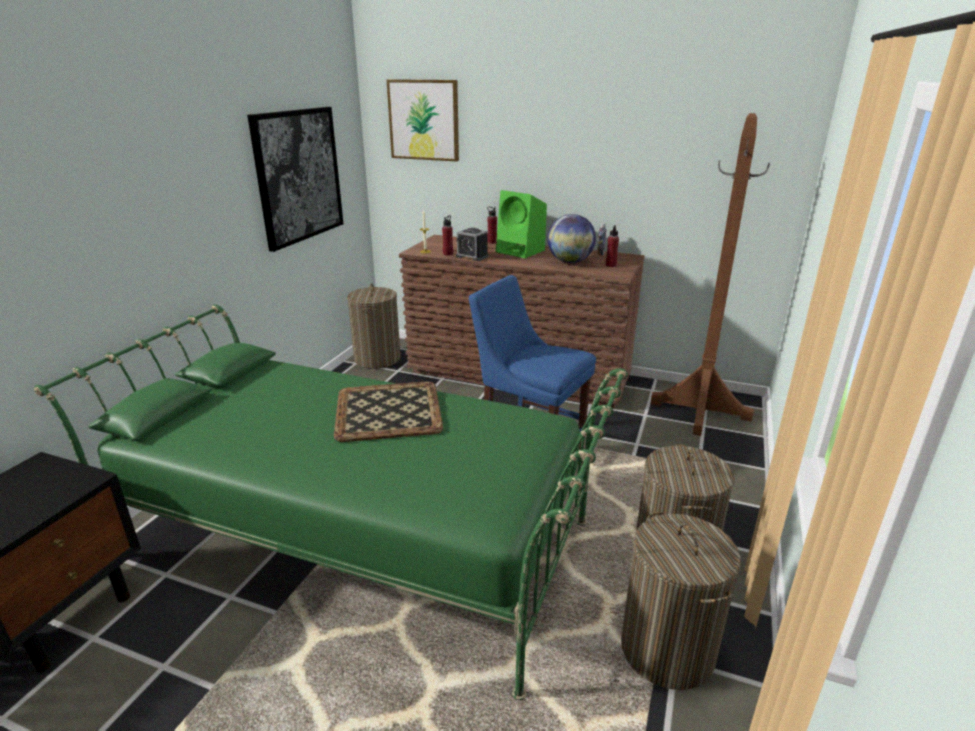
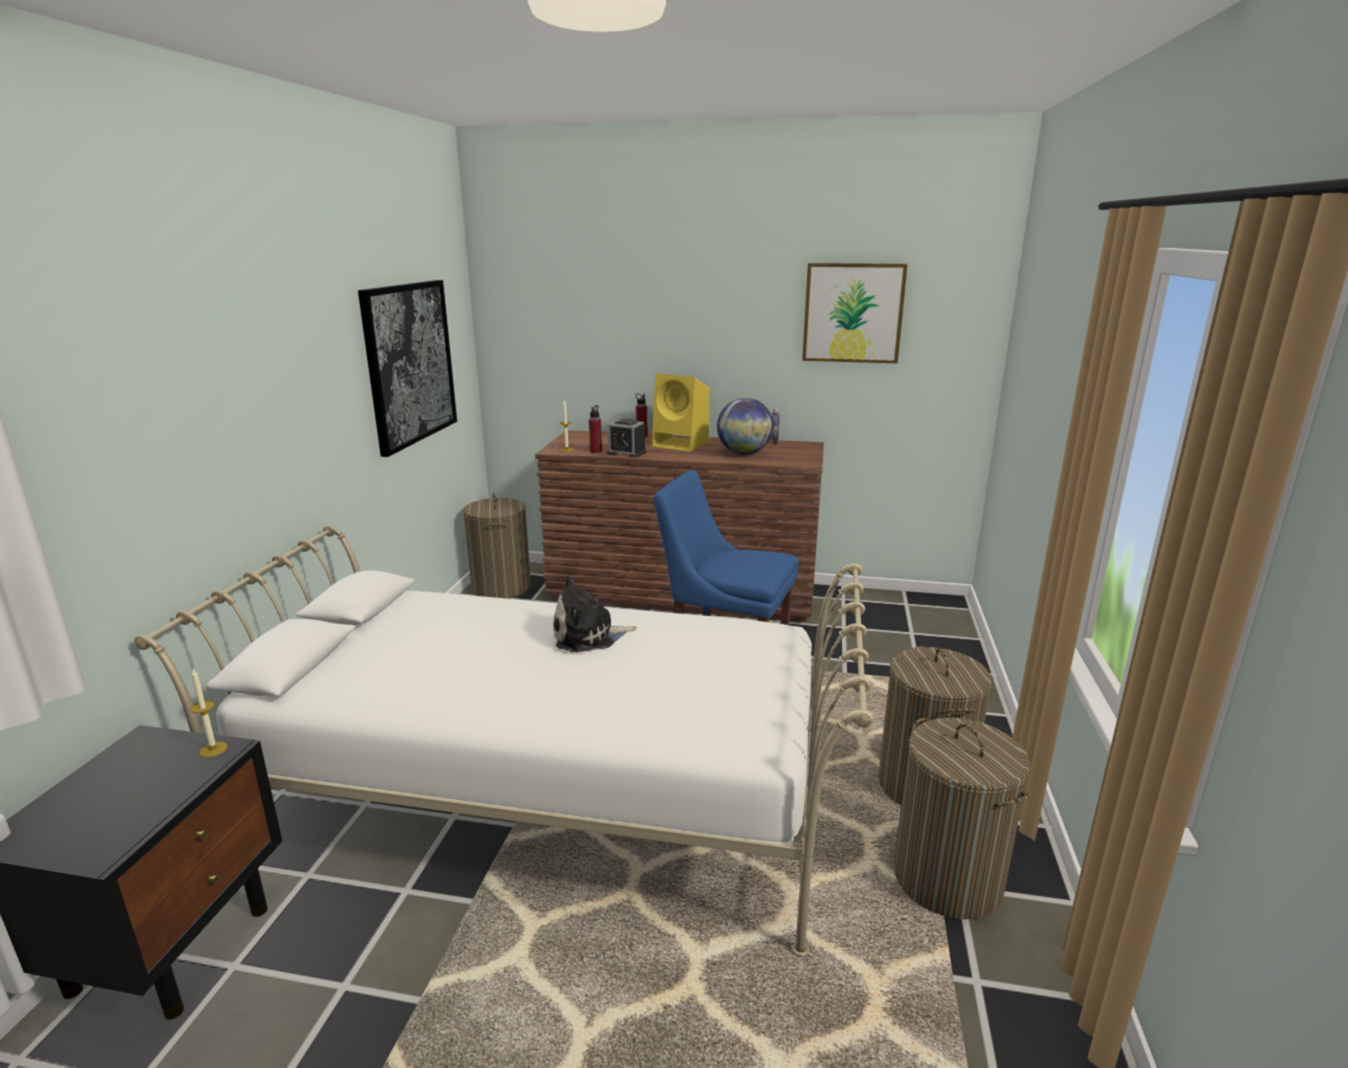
camera: 10 degrees left, 5 degrees down
green bed [34,305,628,700] -> white bed [134,525,874,957]
tray [334,382,443,442] -> plush toy [553,576,637,652]
picture [387,79,459,162] -> picture moved to [802,263,908,363]
green speaker [496,190,547,258] -> yellow speaker [652,374,710,452]
red bottle [606,225,619,267] -> none
brown clothes rack [651,113,770,436] -> none
none -> candle [190,669,228,758]

